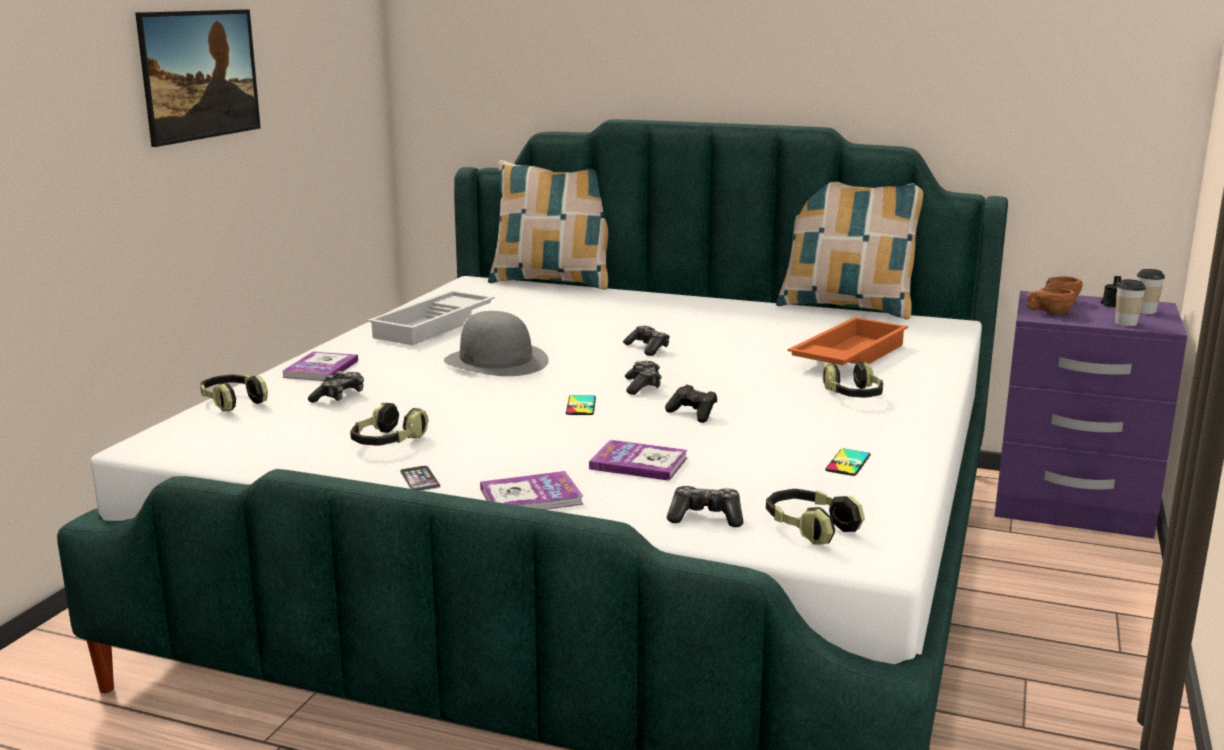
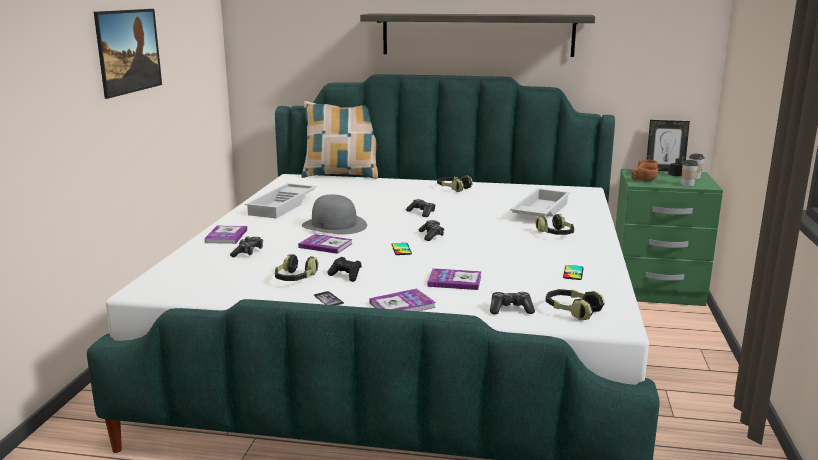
camera: 10 degrees left, 0 degrees up
headphones [200,375,268,412] -> headphones moved to [437,176,473,192]
black game controller [665,385,717,423] -> black game controller moved to [328,257,362,282]
pillow [776,182,930,319] -> none
orange tray [788,317,908,366] -> white tray [510,188,570,217]
purple nightstand [995,291,1187,539] -> green nightstand [615,169,723,306]
none -> book [298,234,353,254]
none -> shelf [360,14,595,57]
none -> picture frame [647,120,690,171]

